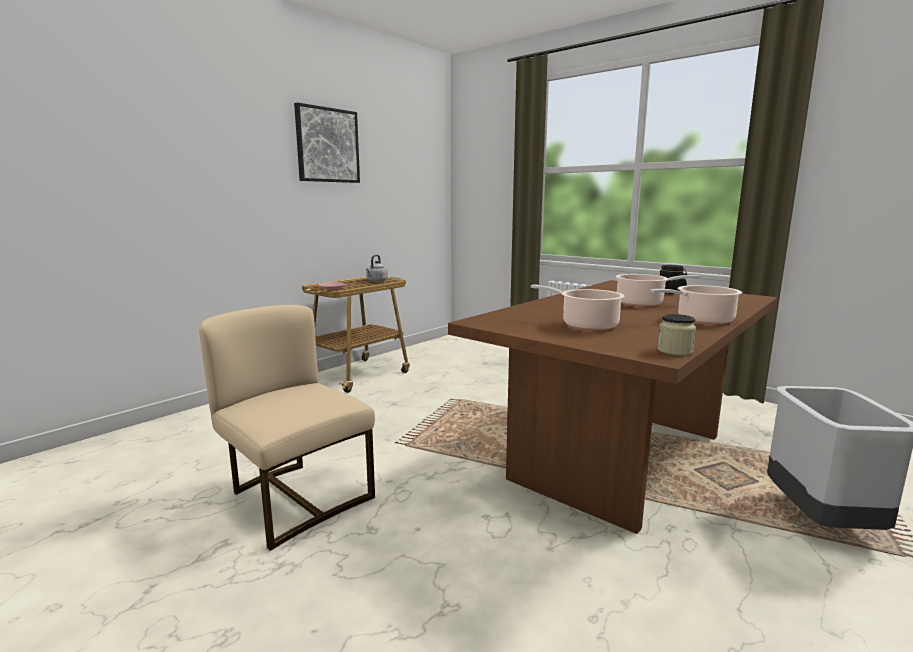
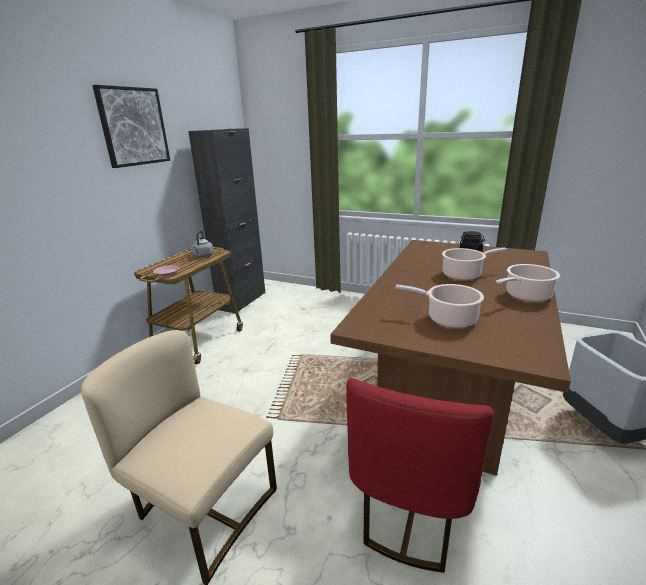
camera: 15 degrees left, 10 degrees up
jar [658,314,696,356] -> none
none -> black cabinet [188,128,265,313]
none -> red chair [346,378,494,573]

